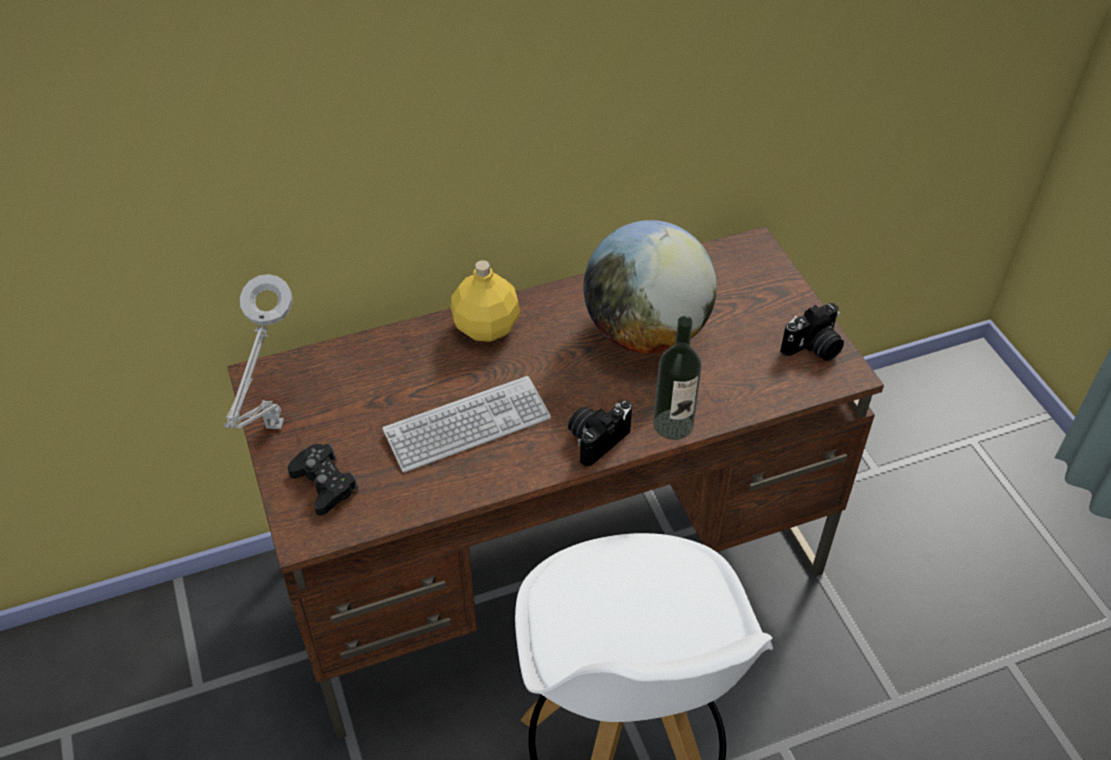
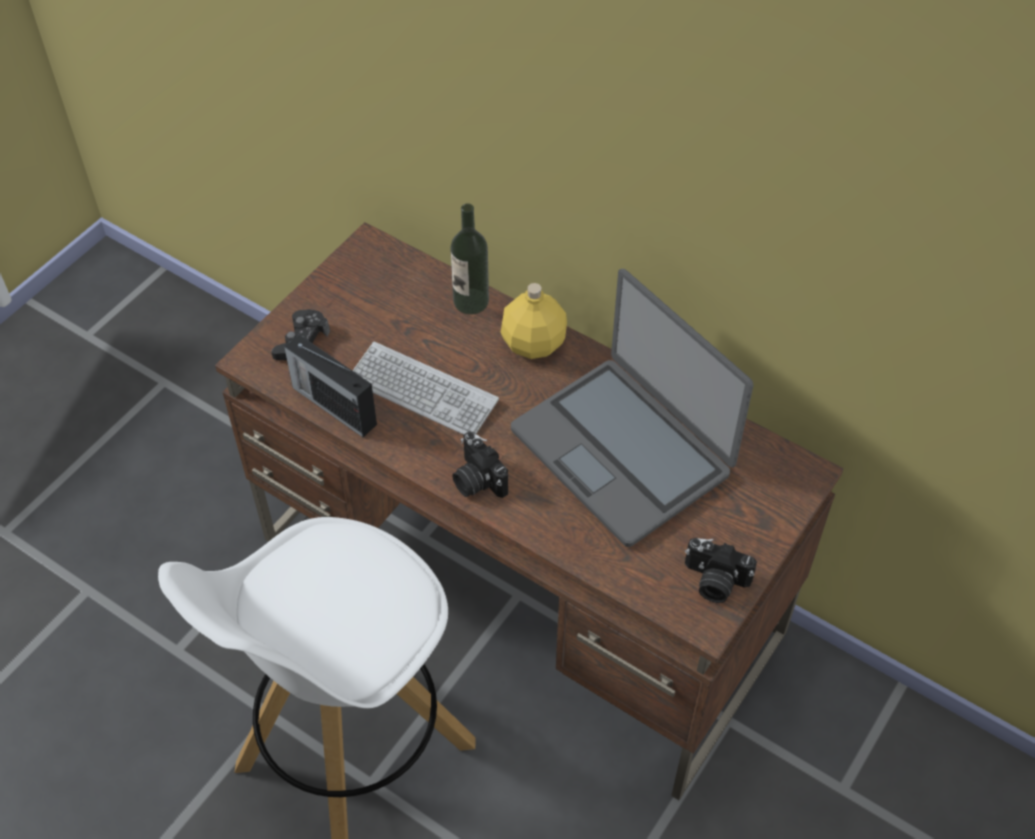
camera: 55 degrees right, 5 degrees up
grey table lamp [224,274,293,429] -> none
camera [568,401,632,466] -> camera turned 135 degrees counterclockwise [452,431,508,498]
globe [583,220,717,353] -> laptop [511,269,754,547]
bottle [653,316,702,440] -> bottle moved to [450,203,489,315]
none -> radio [284,335,377,437]

